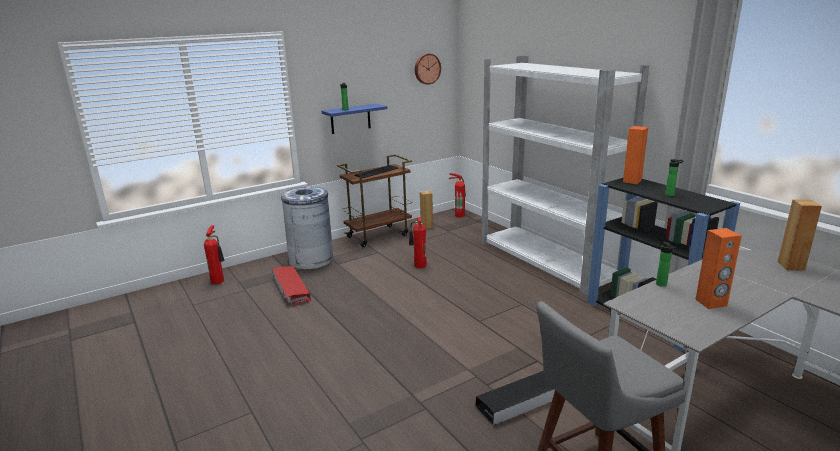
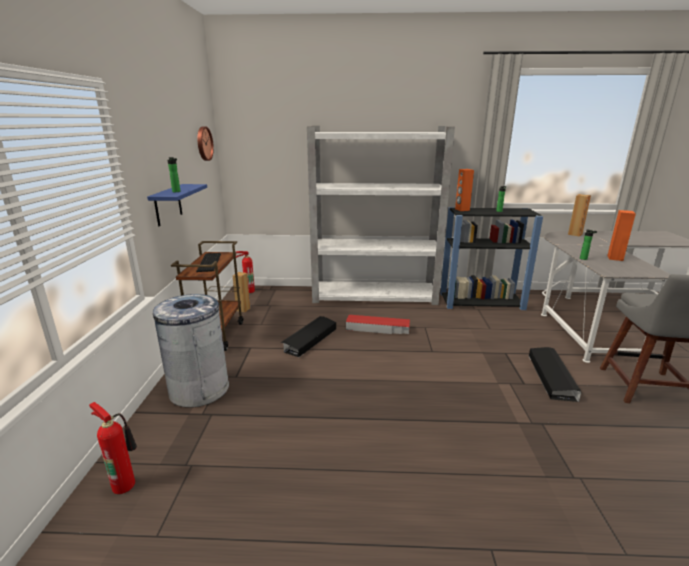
camera: 55 degrees left, 0 degrees up
red storage box [272,266,311,306] -> red storage box moved to [346,315,410,334]
fire extinguisher [409,217,427,268] -> black storage box [281,316,336,357]

